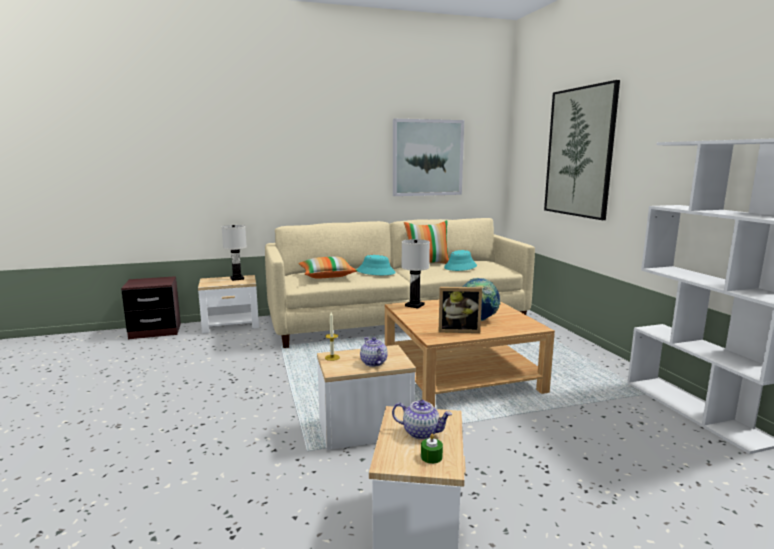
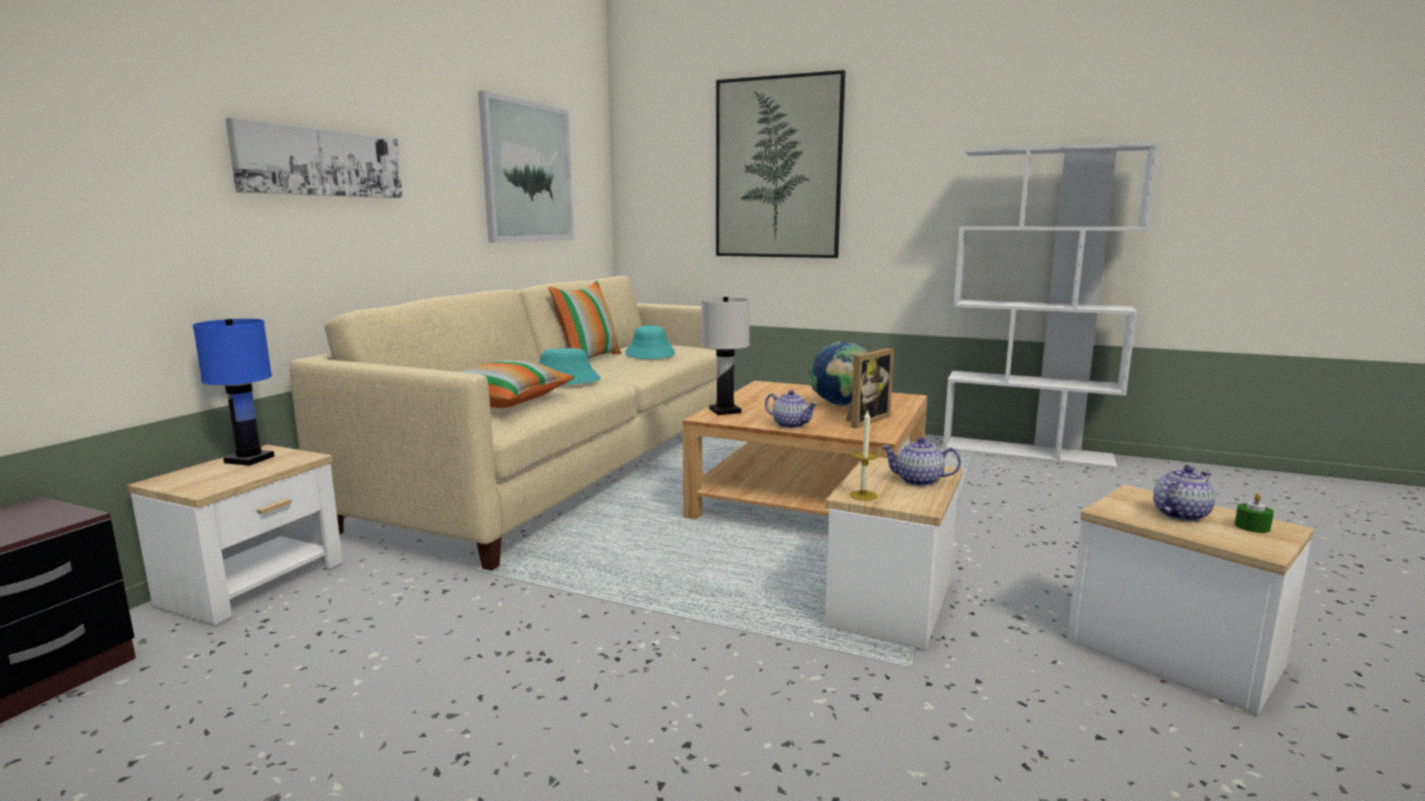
camera: 50 degrees left, 0 degrees up
white table lamp [222,225,247,281] -> blue table lamp [193,319,274,466]
none -> picture [225,118,403,198]
none -> teapot [765,390,818,428]

